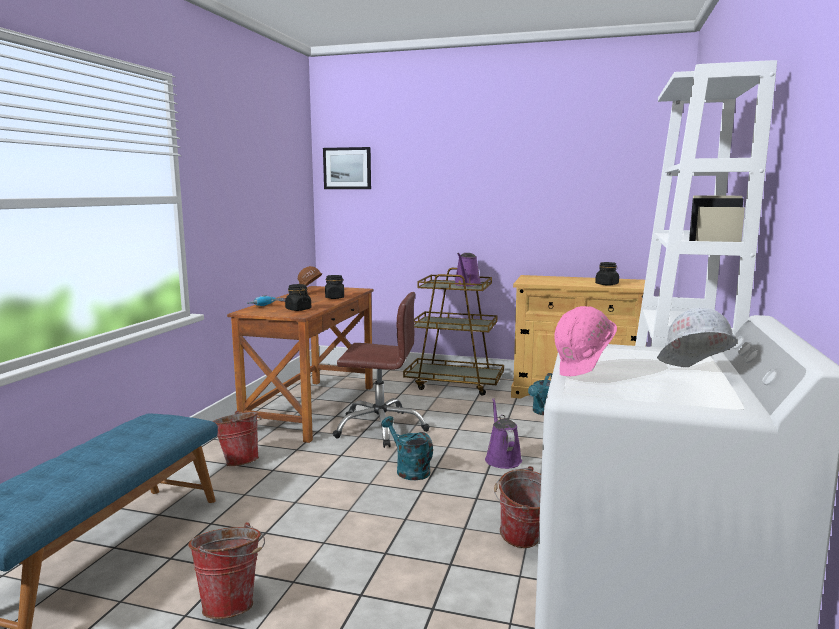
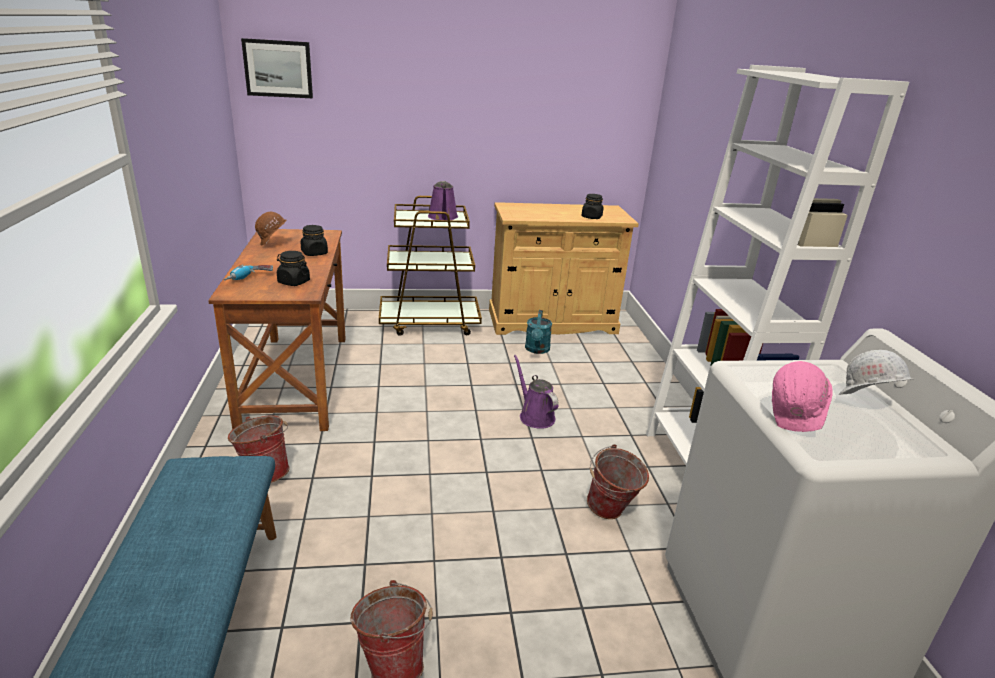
camera: 25 degrees left, 15 degrees up
brown office chair [333,292,430,448] -> none
turquoise watering can [381,416,433,480] -> none

